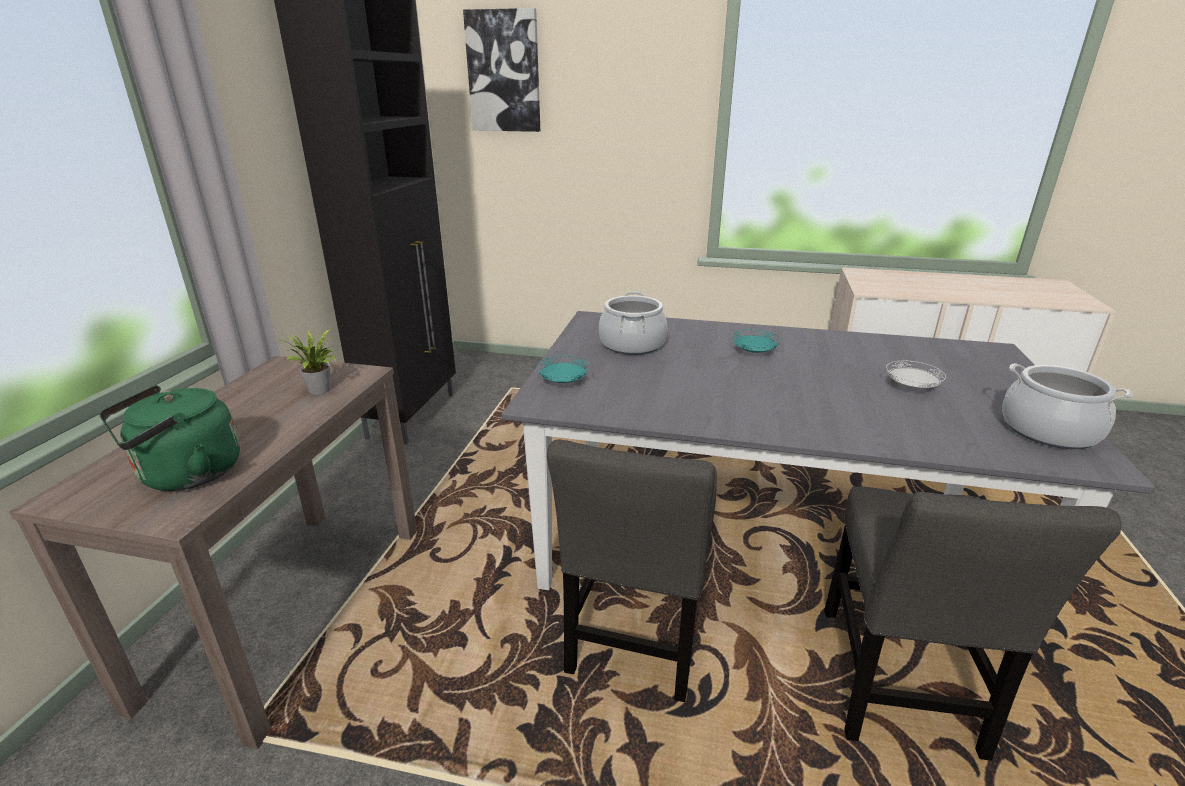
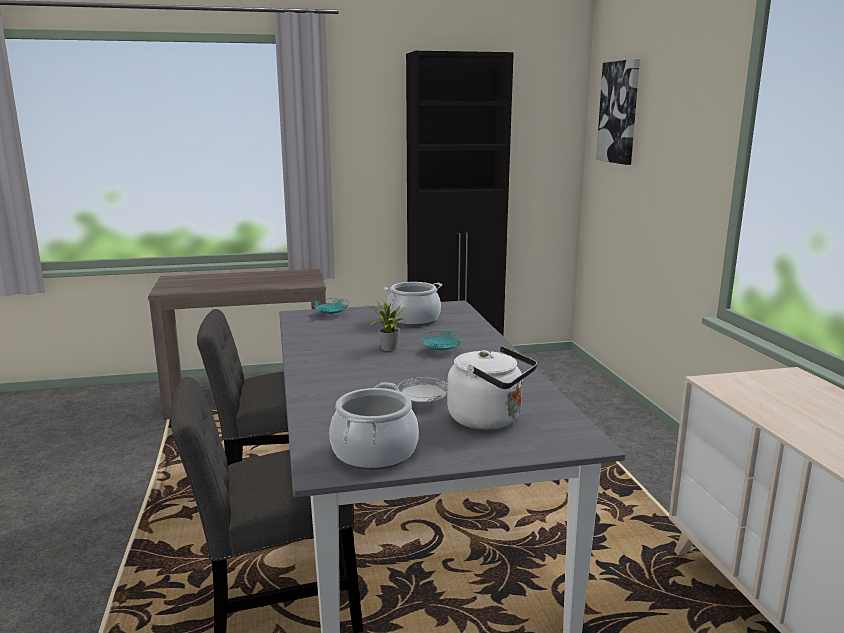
camera: 65 degrees right, 10 degrees down
green kettle [99,385,240,491] -> none
potted plant [282,328,336,395] -> potted plant moved to [371,299,411,351]
none -> white kettle [447,346,537,430]

